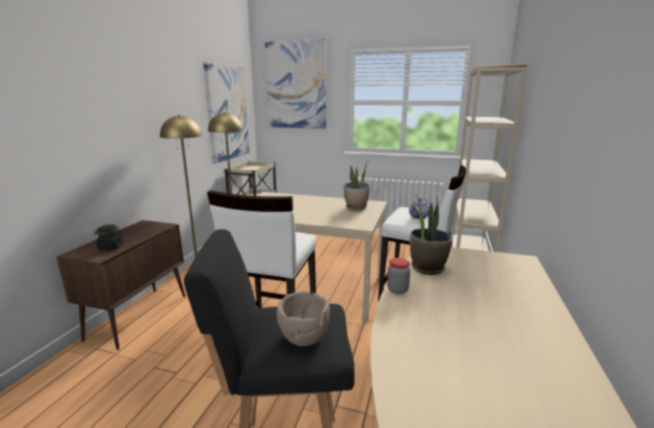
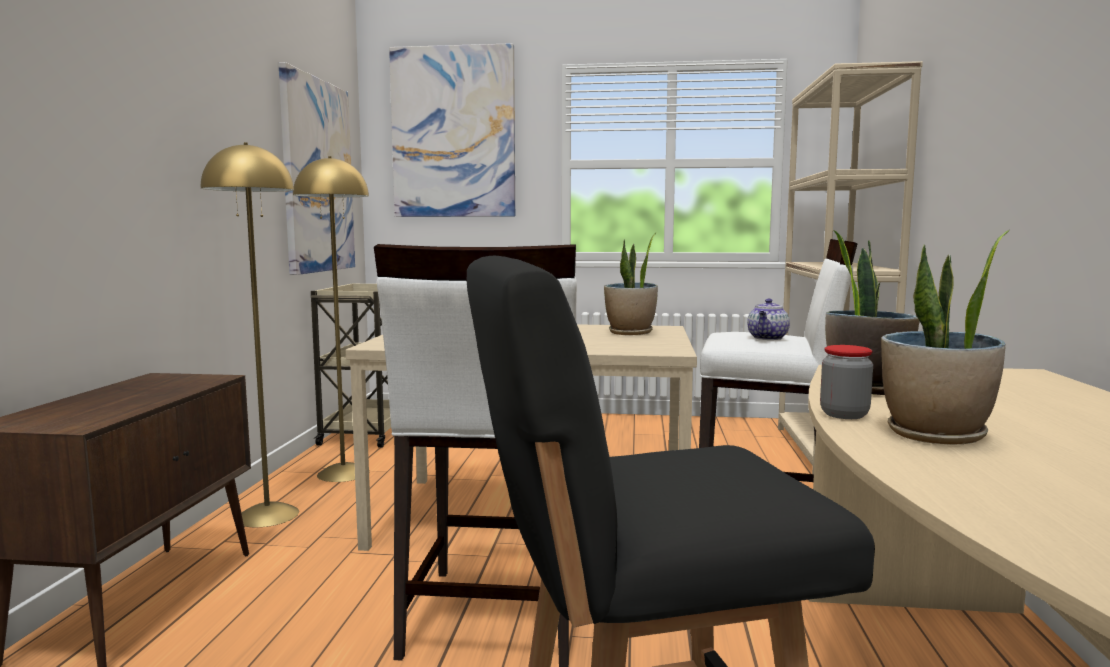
camera: 10 degrees left, 10 degrees down
black jar [94,224,124,250] -> none
brown bowl [277,291,330,346] -> none
none -> potted plant [881,230,1009,444]

